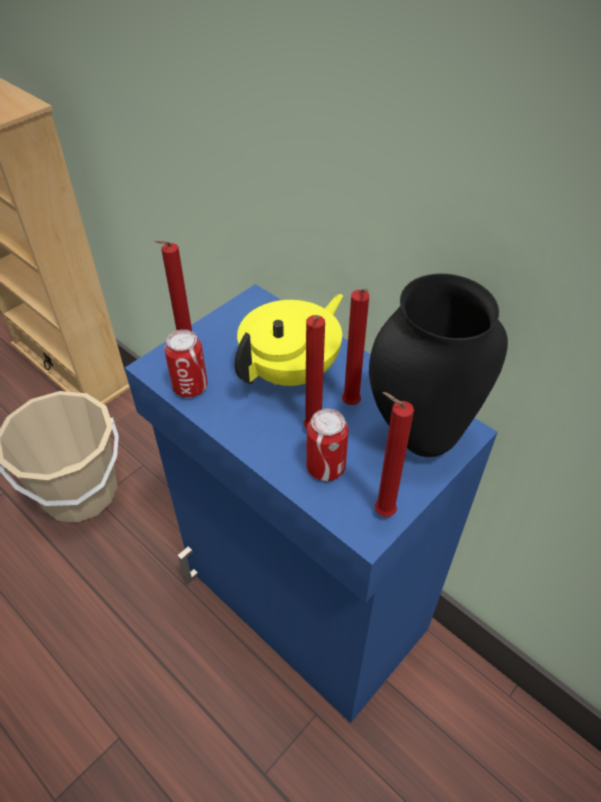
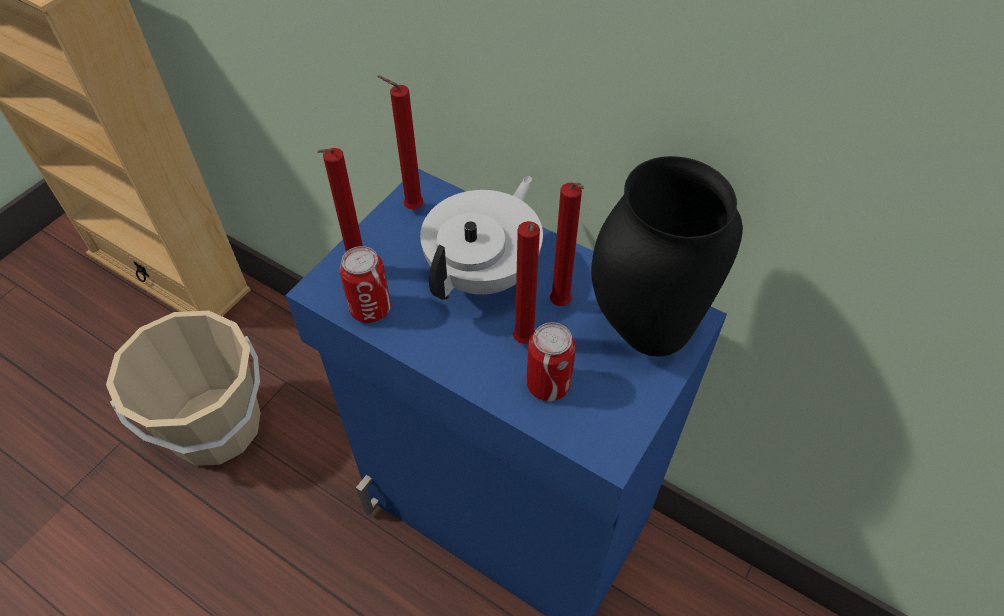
camera: 10 degrees left, 5 degrees up
yellow teapot [235,294,343,386] -> white teapot [420,176,543,300]
red candle [375,392,414,517] -> red candle moved to [377,75,424,209]

